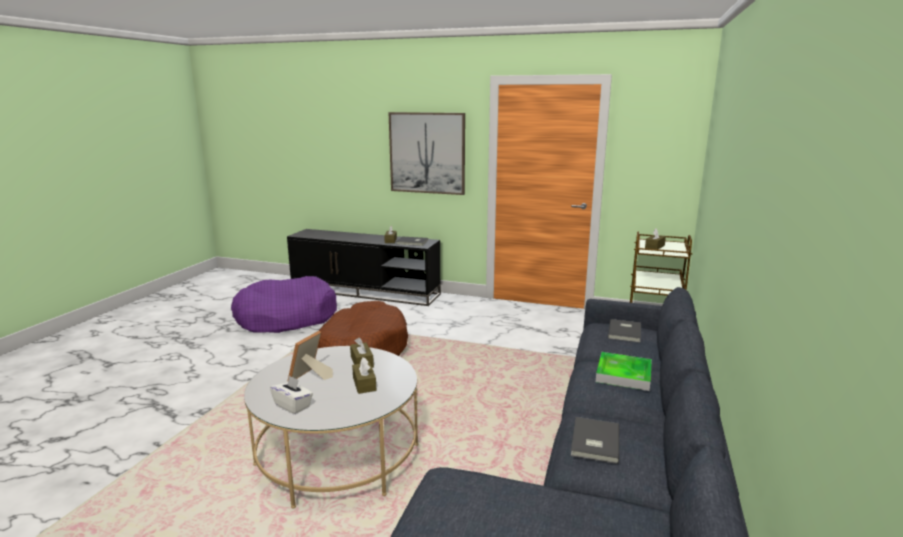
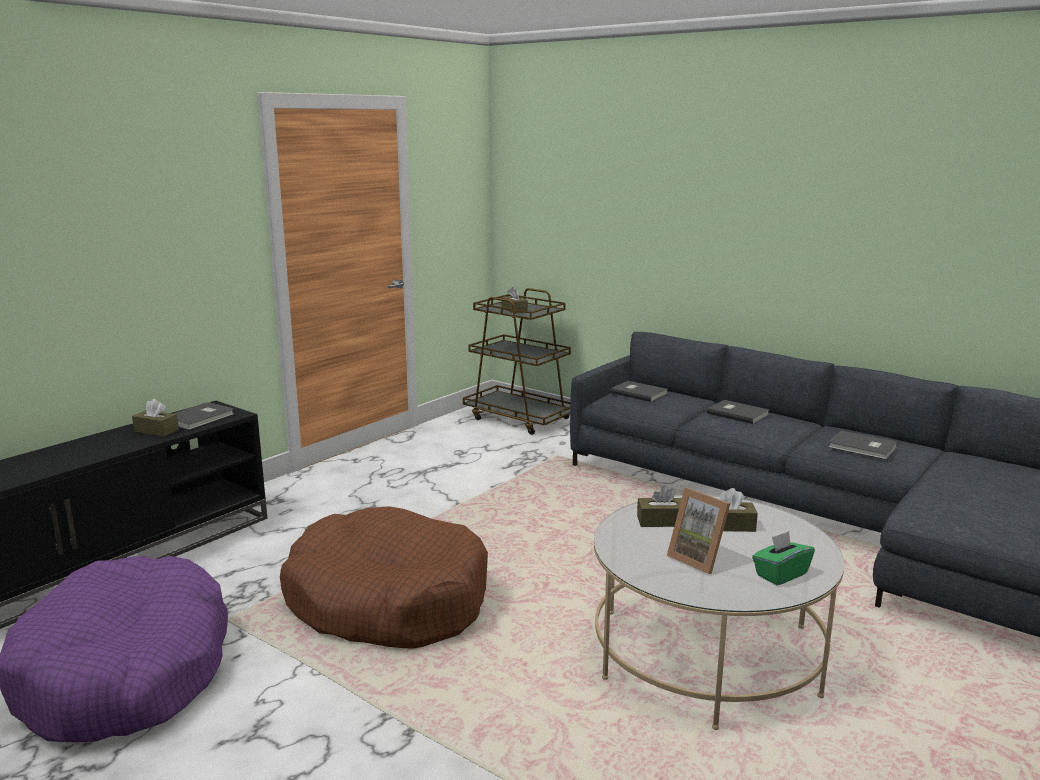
camera: 70 degrees left, 0 degrees up
white tissue box [270,375,313,414] -> green tissue box [752,531,815,585]
picture [389,112,465,195] -> none
tray [596,352,652,391] -> grey book [707,400,769,424]

